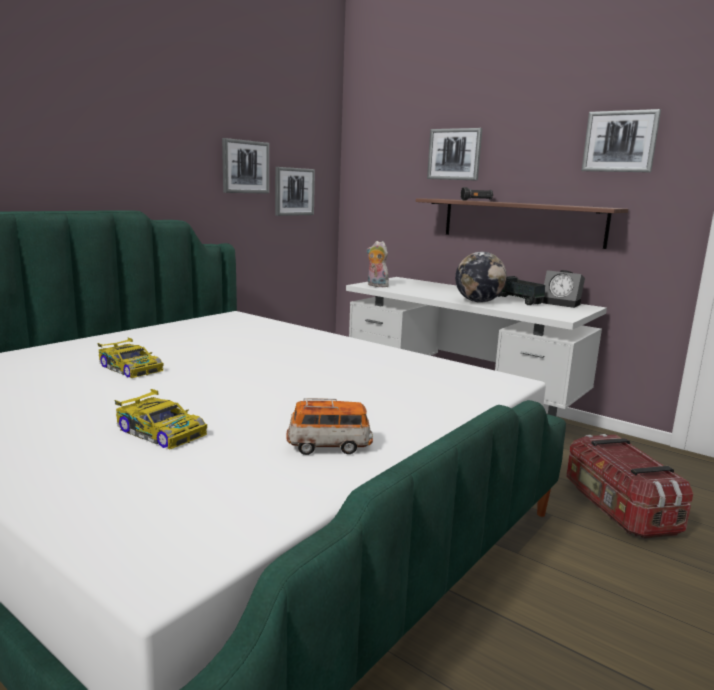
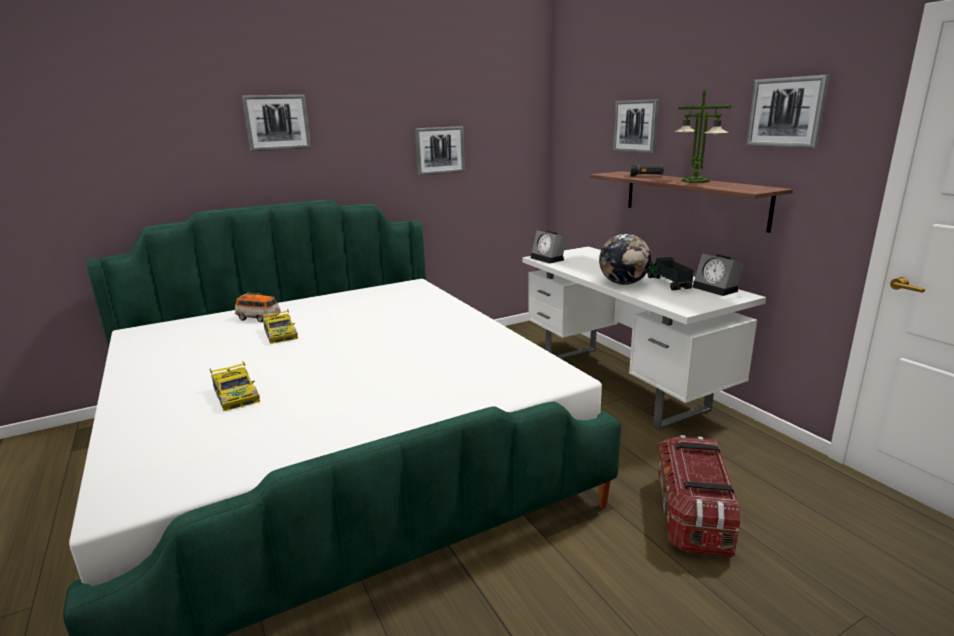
camera: 25 degrees right, 5 degrees up
picture [275,167,315,216] -> picture moved to [242,95,311,151]
toy car [287,398,373,455] -> toy car moved to [235,293,281,322]
plush toy [366,241,389,287] -> alarm clock [531,230,567,263]
none -> table lamp [674,89,732,183]

